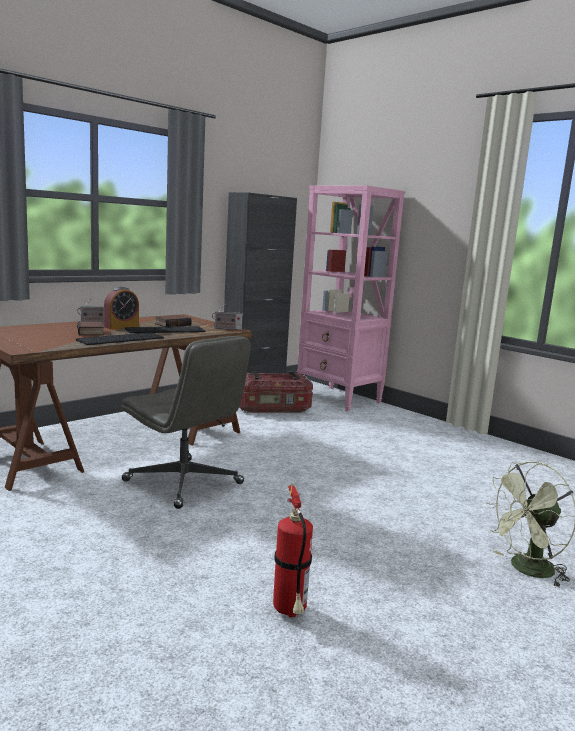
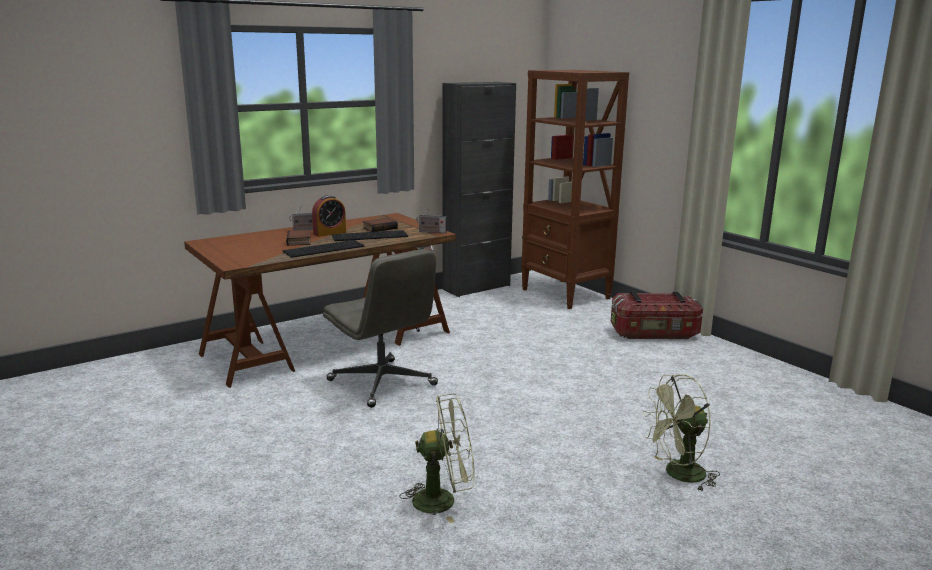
camera: 10 degrees right, 5 degrees up
storage box [239,371,313,413] -> storage box moved to [611,291,703,339]
fire extinguisher [273,483,313,618] -> green fan [399,394,474,523]
pink bookcase [297,185,404,412] -> brown bookcase [521,70,629,309]

